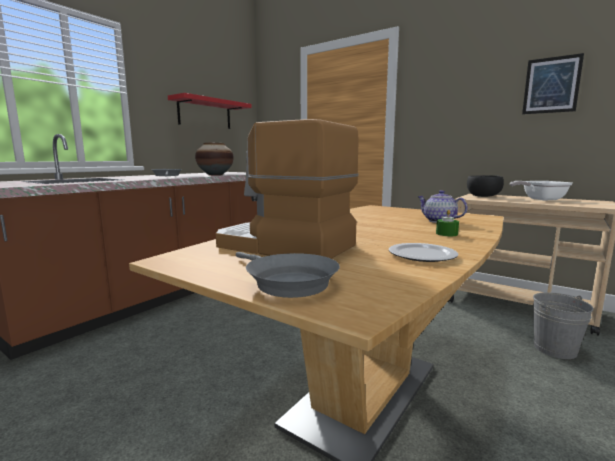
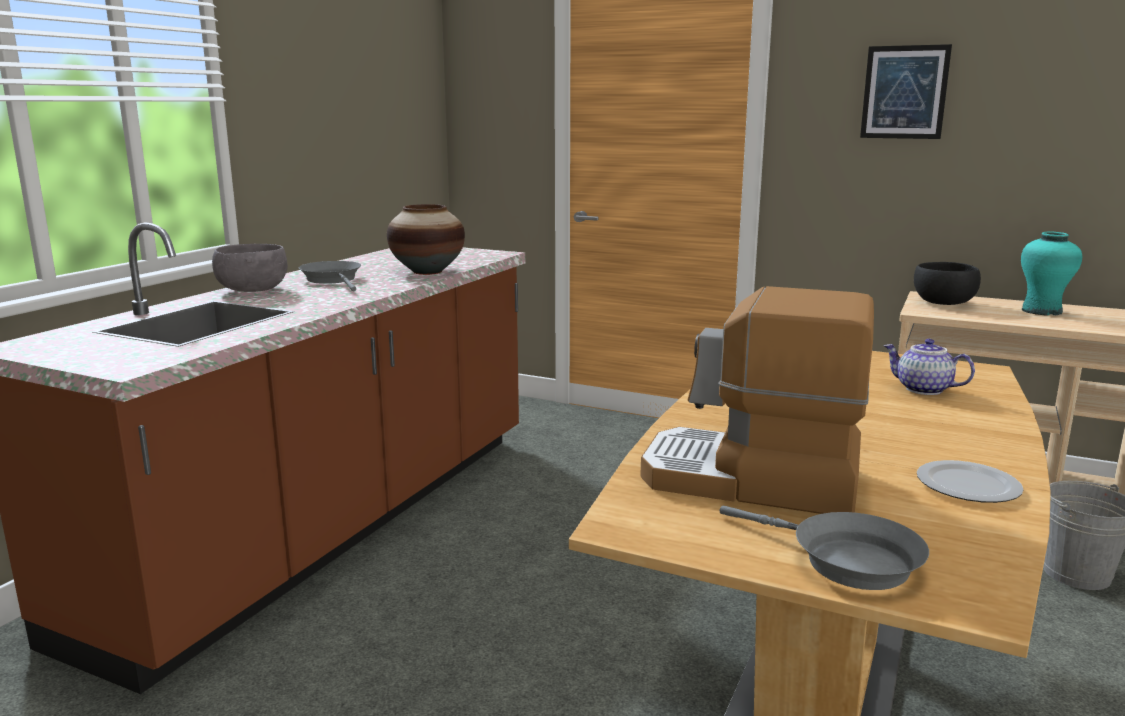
camera: 10 degrees left, 5 degrees up
red shelf [168,93,252,129] -> none
green candle [436,210,459,236] -> none
frying pan [510,181,573,200] -> turquoise vase [1021,232,1082,316]
picture [522,53,584,114] -> picture moved to [860,44,952,139]
none -> grey bowl [212,244,288,292]

